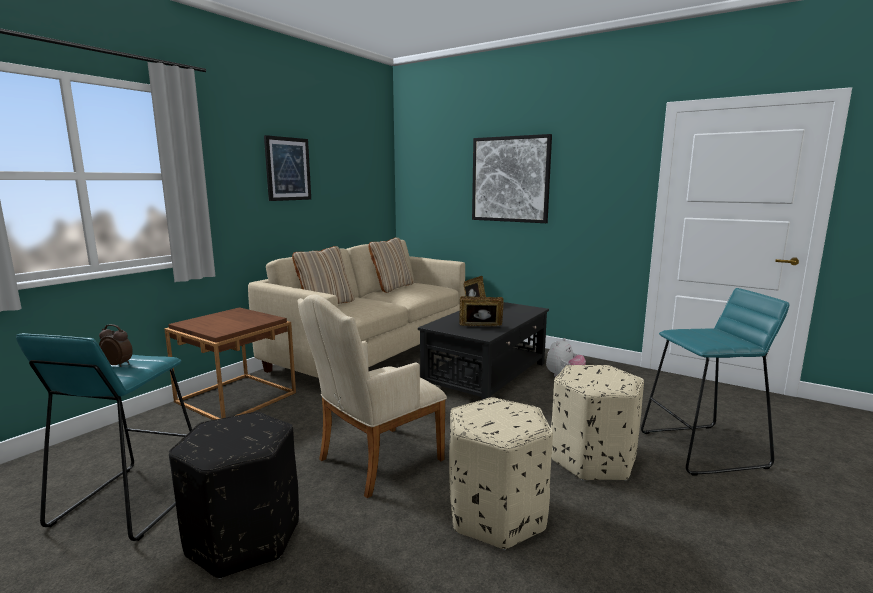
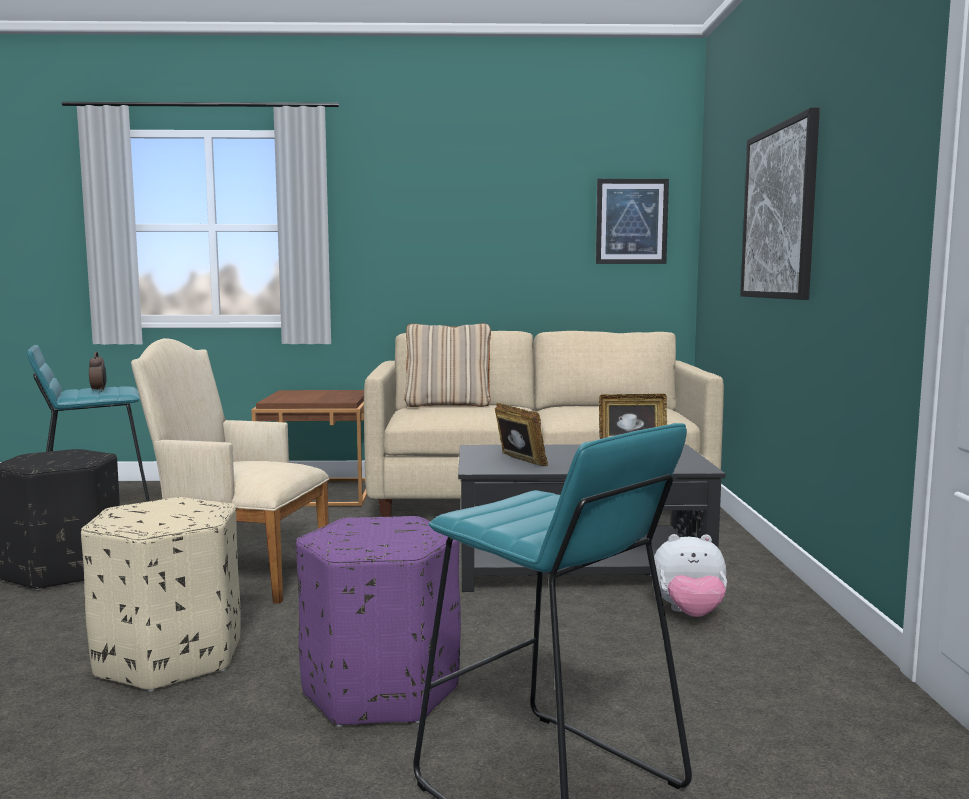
camera: 55 degrees right, 5 degrees down
picture [264,135,311,201] -> picture moved to [596,179,669,264]
beige pillow [368,237,414,293] -> none
beige ottoman [551,365,644,481] -> purple ottoman [296,516,461,727]

